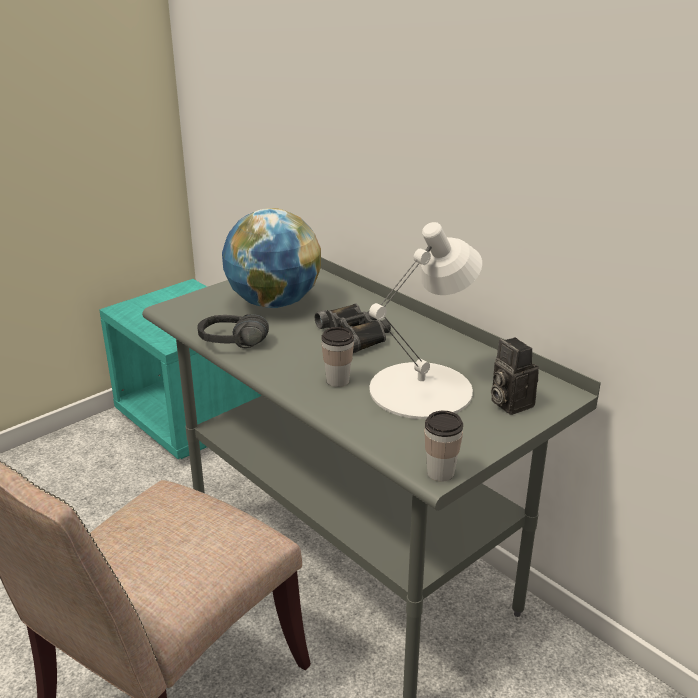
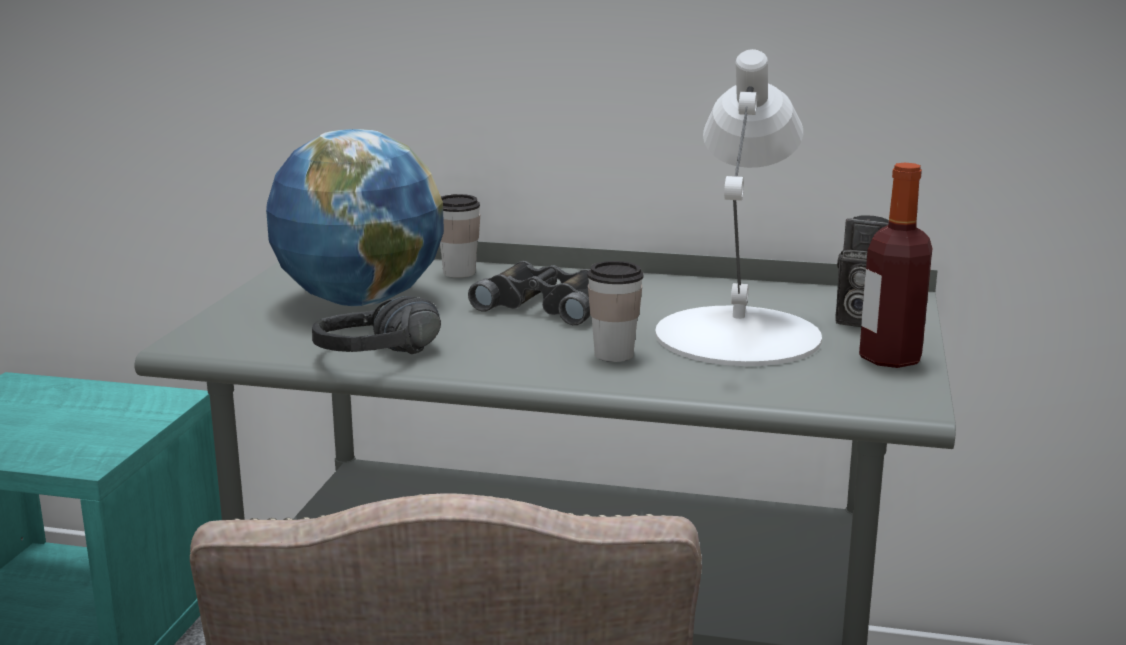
camera: 35 degrees left, 10 degrees down
cup [424,411,463,482] -> cup moved to [440,194,480,278]
none -> bottle [859,163,932,368]

